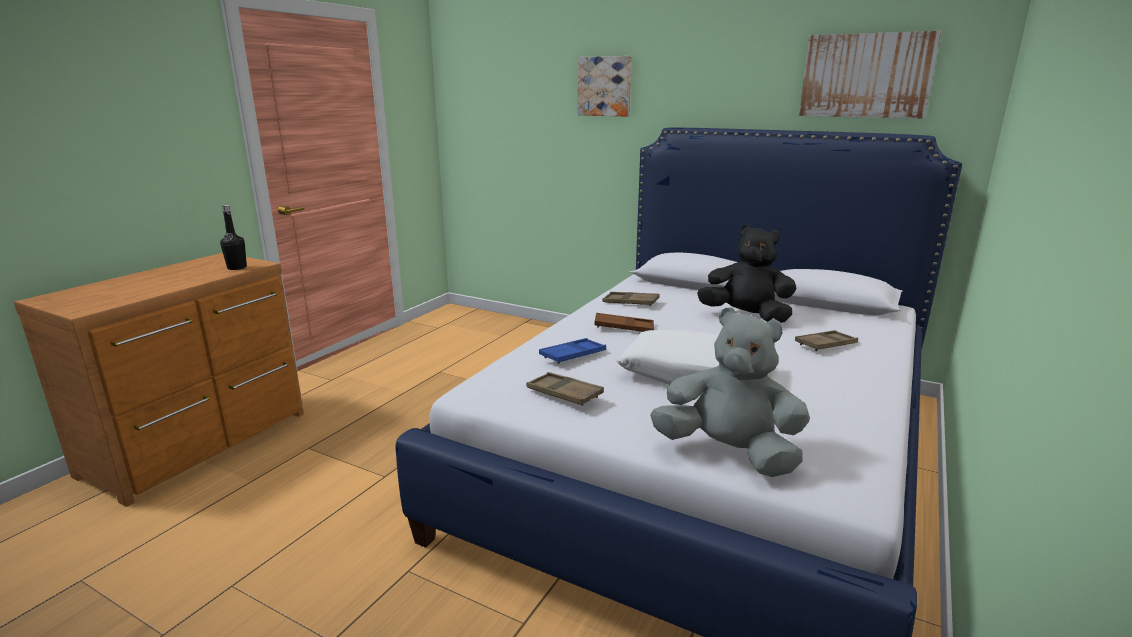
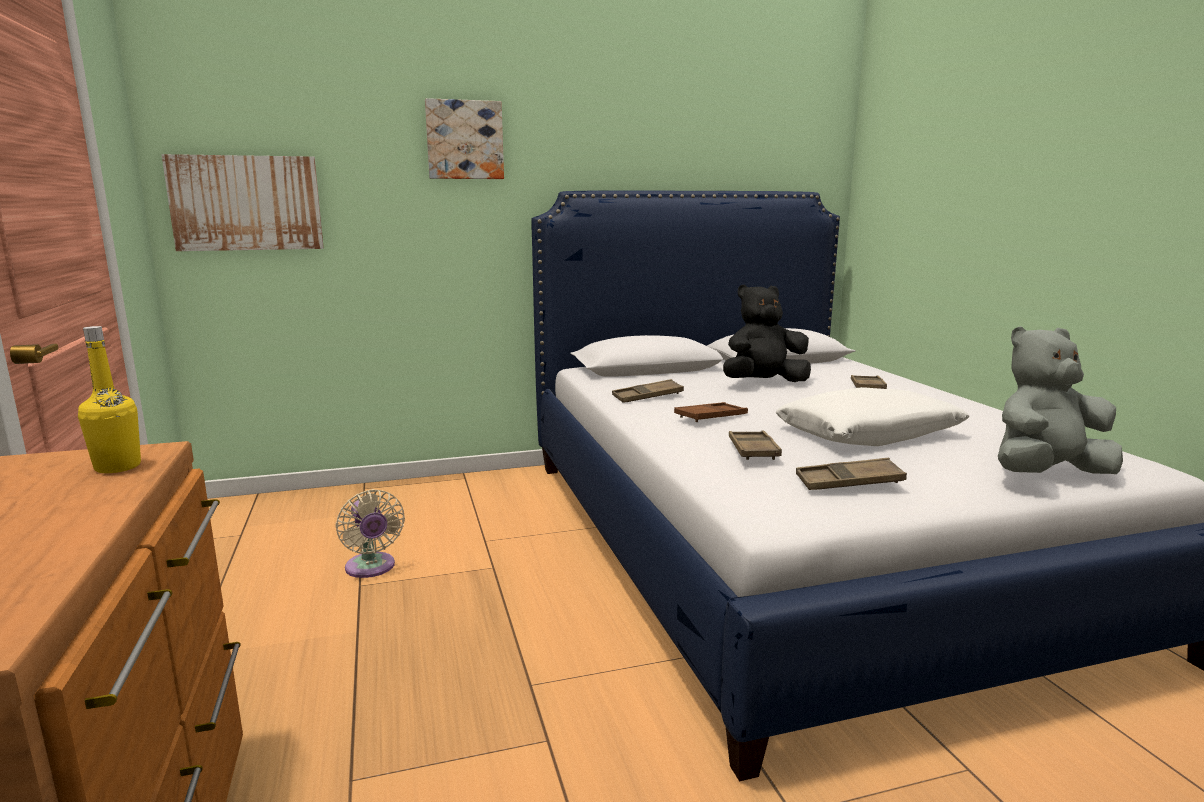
camera: 45 degrees left, 5 degrees down
black bottle [220,205,247,270] -> yellow bottle [78,326,141,473]
blue tray [539,338,606,364] -> brown tray [729,431,782,460]
picture [799,31,941,118] -> picture moved to [161,154,324,251]
none -> beige fan [335,489,405,578]

